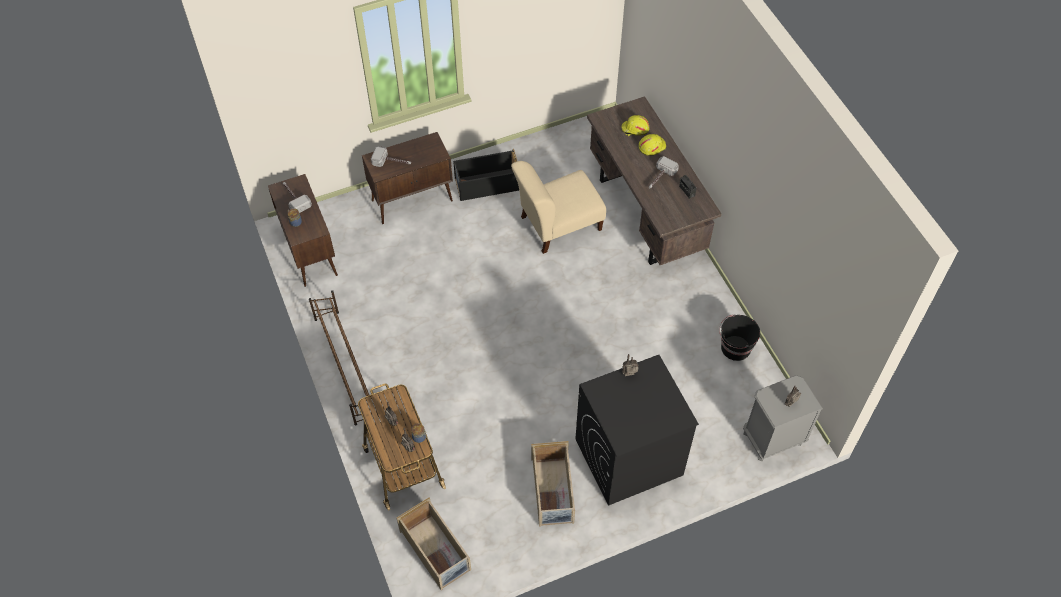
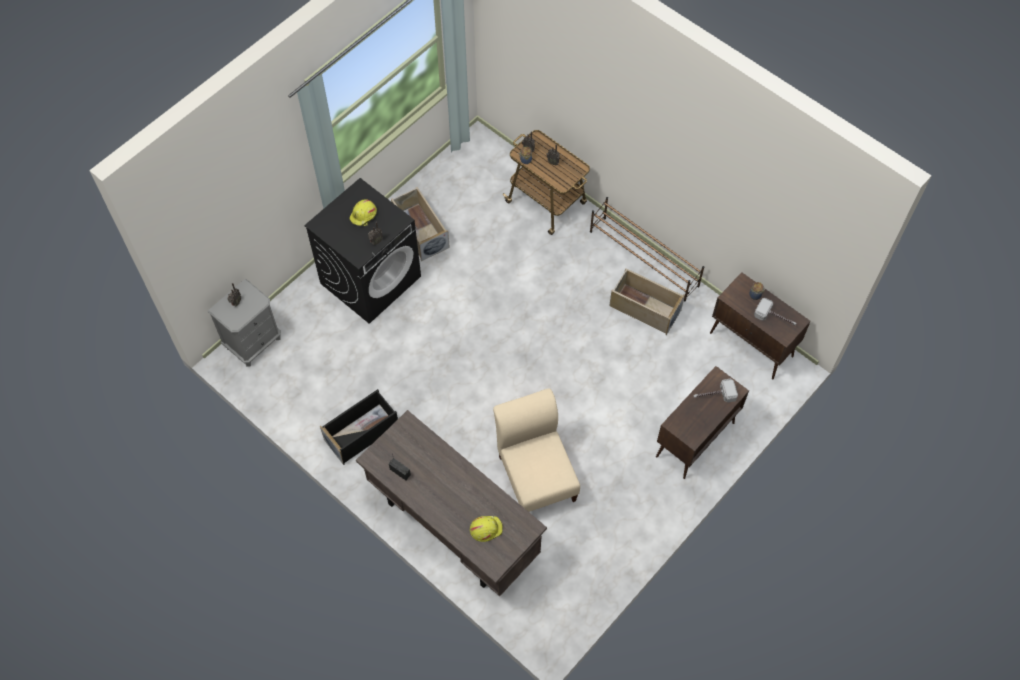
camera: 155 degrees right, 5 degrees up
beige storage box [397,497,471,590] -> beige storage box moved to [609,268,685,335]
black storage box [453,149,519,201] -> black storage box moved to [320,389,398,465]
beige chair [511,161,606,254] -> beige chair turned 60 degrees counterclockwise [493,389,580,512]
yellow hard hat [639,134,666,156] -> yellow hard hat moved to [349,199,377,226]
hammer [649,156,679,188] -> none
black bucket [719,314,760,361] -> none

